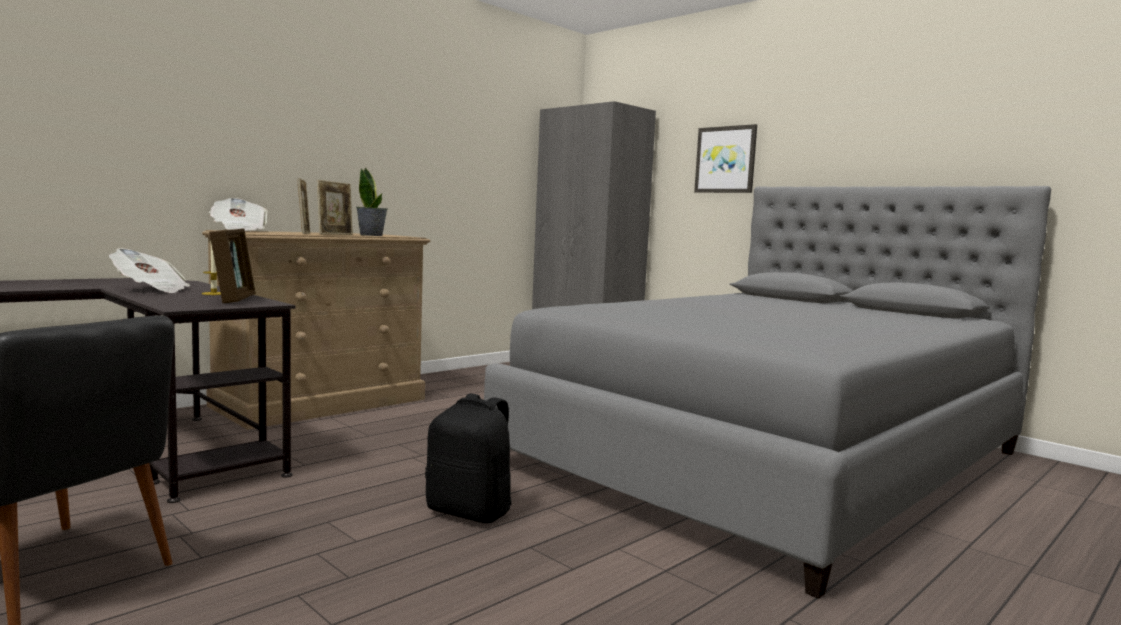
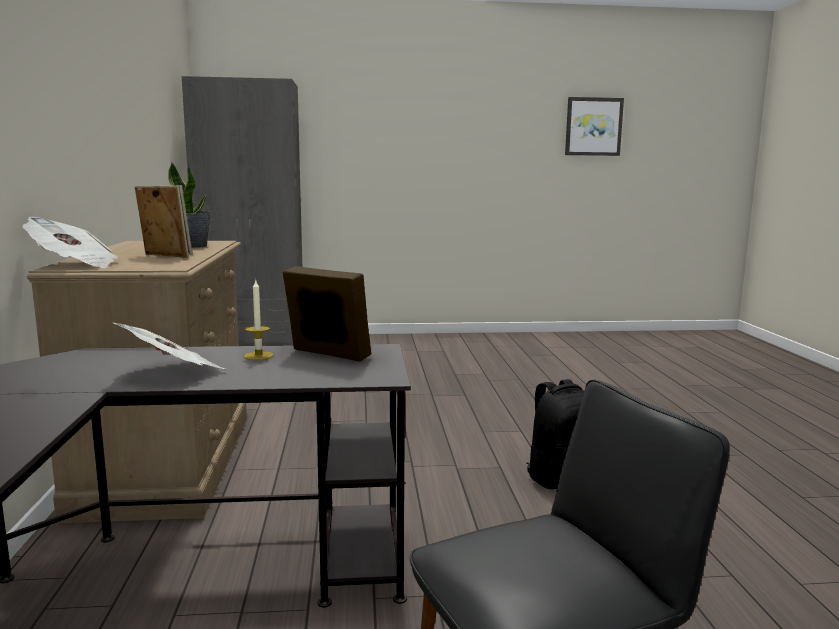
camera: 50 degrees left, 5 degrees up
grey bed [484,186,1051,599] -> none
picture [694,124,757,193] -> picture moved to [565,97,624,156]

